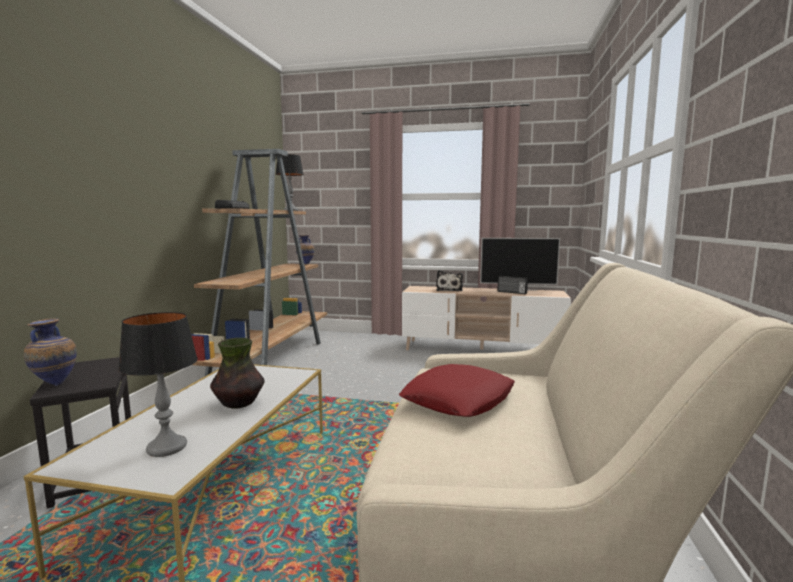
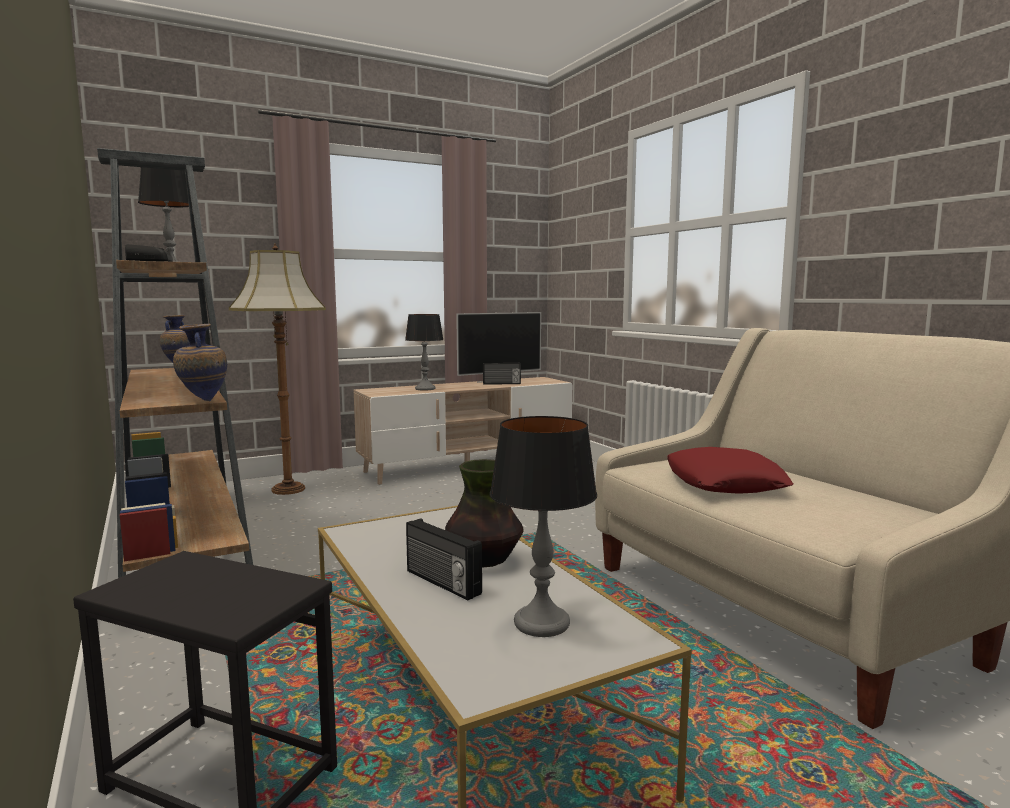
camera: 40 degrees left, 0 degrees up
vase [23,318,77,386] -> vase moved to [173,324,227,401]
plush toy [436,270,463,291] -> table lamp [405,314,444,390]
none -> floor lamp [229,243,326,495]
none -> radio [406,518,482,600]

